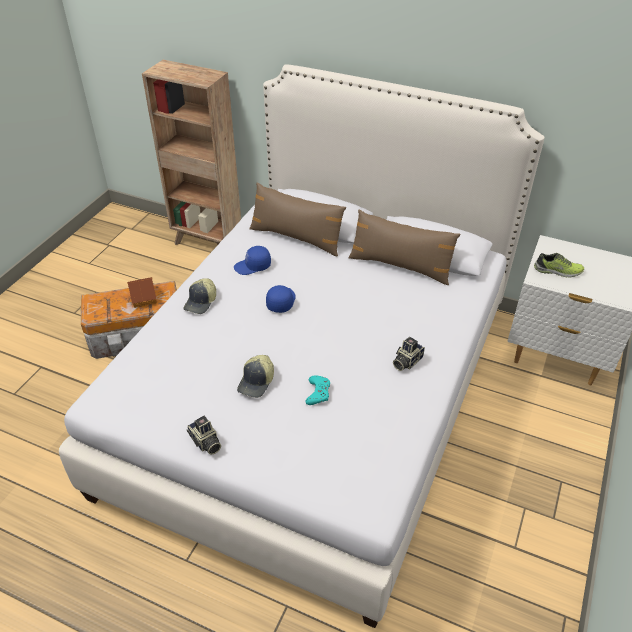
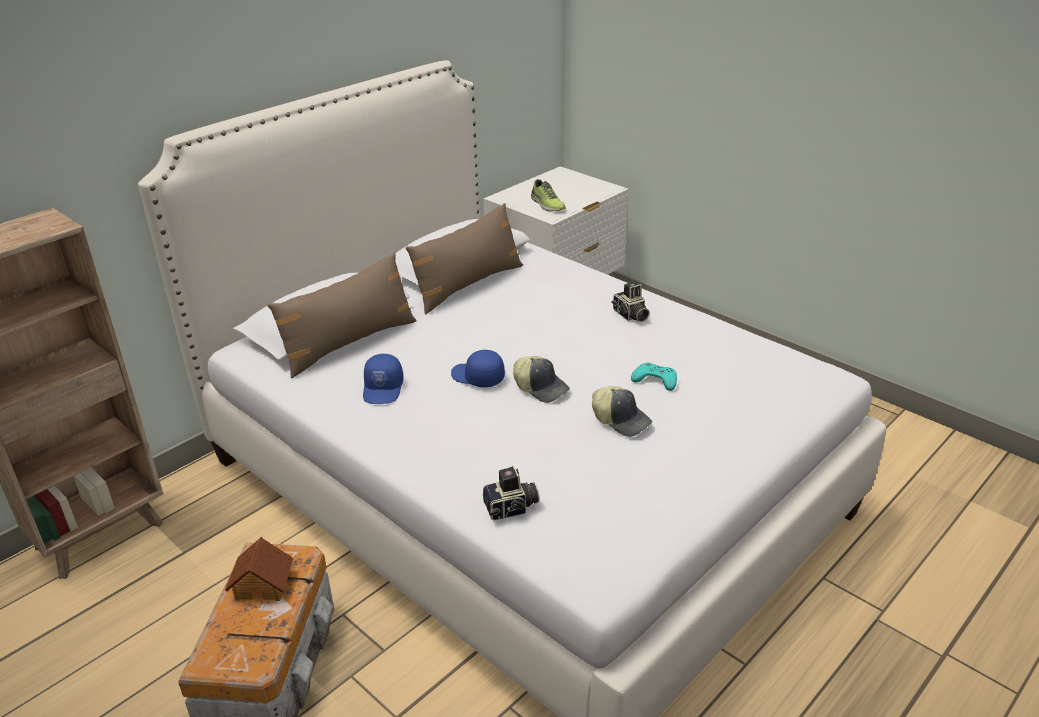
camera: 70 degrees left, 10 degrees down
cap [183,278,216,314] -> cap moved to [513,356,570,403]
camera [187,416,221,455] -> camera moved to [483,465,540,520]
shoe [534,253,584,278] -> shoe turned 120 degrees clockwise [531,179,566,211]

